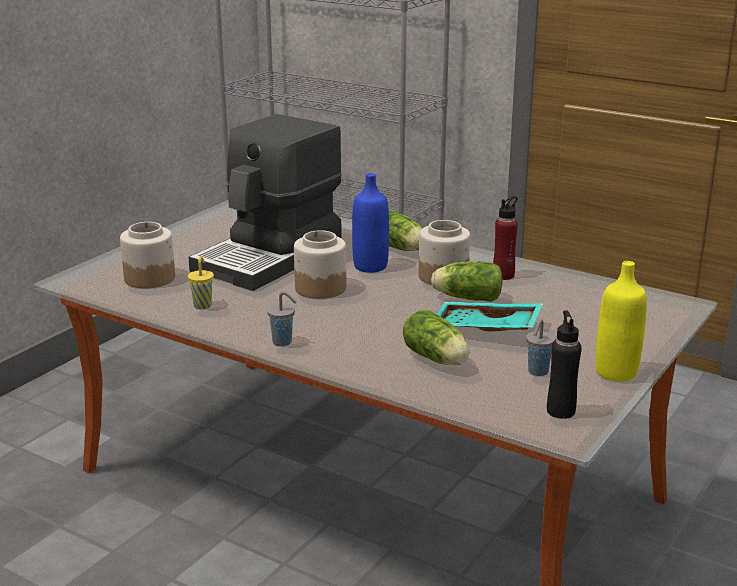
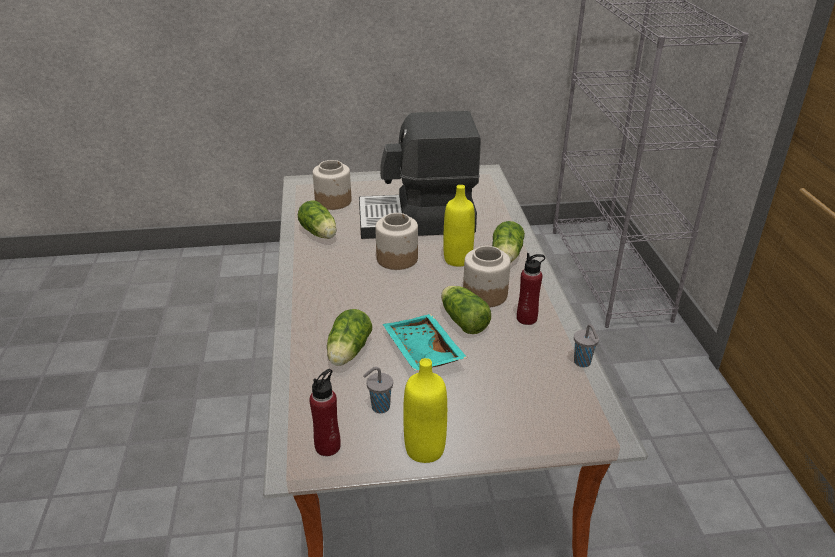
camera: 50 degrees right, 10 degrees up
yellow cup [188,256,214,309] -> lettuce [298,200,337,239]
grey cup [267,291,297,346] -> grey cup moved to [574,324,599,367]
blue bottle [352,173,389,273] -> yellow bottle [443,185,475,267]
black bottle [547,310,582,419] -> red bottle [309,369,341,456]

